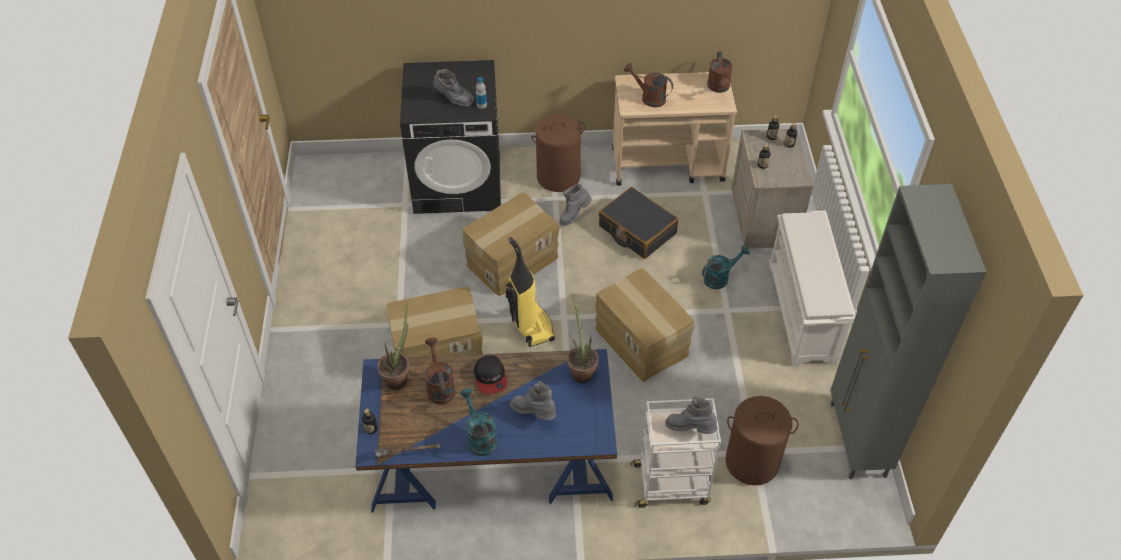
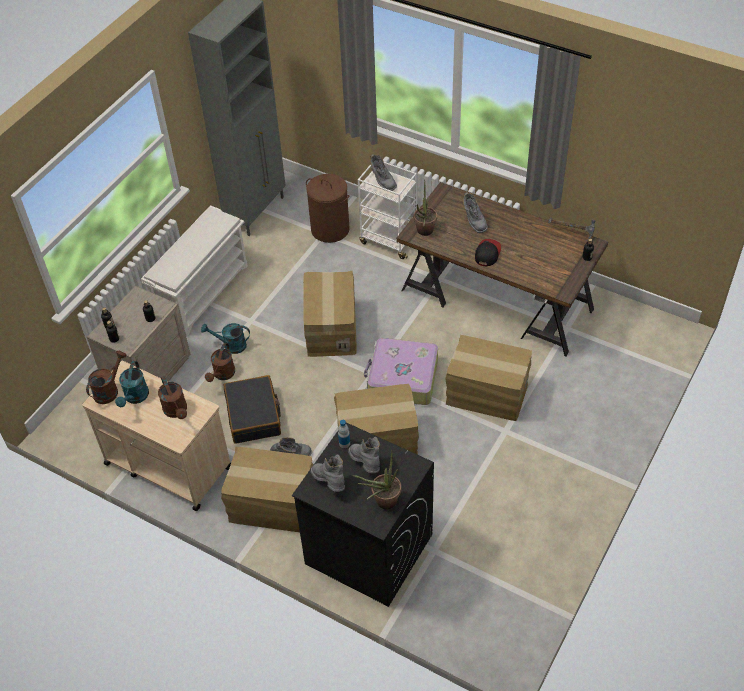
camera: 145 degrees left, 0 degrees up
blue desk [355,349,617,512] -> brown desk [396,182,608,357]
potted plant [377,303,410,390] -> potted plant moved to [352,450,401,509]
brown watering can [424,338,456,405] -> brown watering can moved to [205,343,235,382]
turquoise watering can [460,388,497,456] -> turquoise watering can moved to [115,361,149,407]
vacuum cleaner [506,237,555,347] -> suitcase [364,338,438,405]
brown laundry basket [531,114,585,192] -> cardboard box [221,447,313,532]
none -> grey boot [311,455,345,492]

